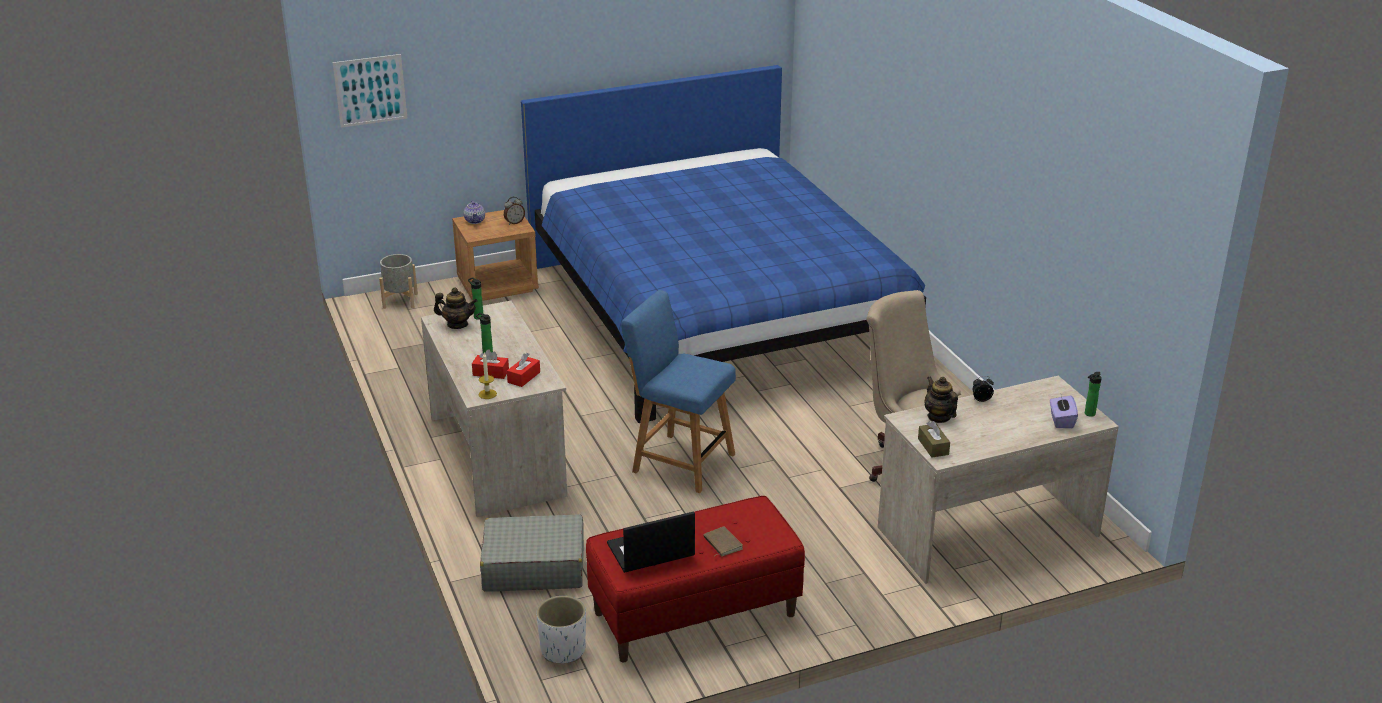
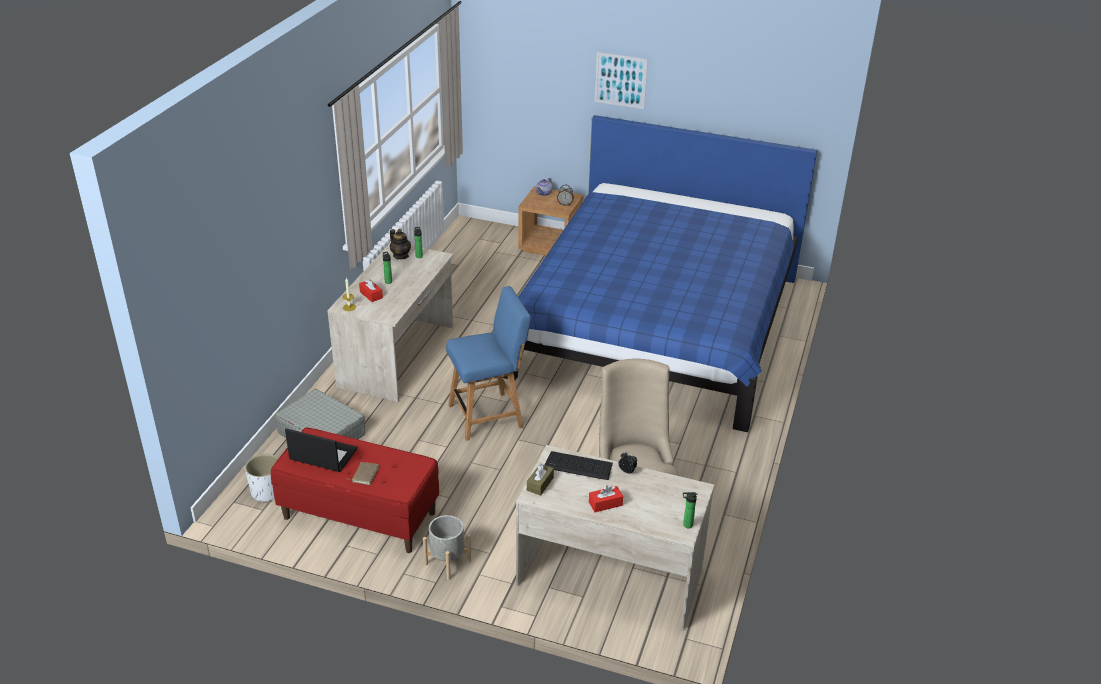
camera: 40 degrees right, 5 degrees up
picture [333,54,407,128] -> picture moved to [595,52,648,109]
grey planter [379,254,418,309] -> grey planter moved to [423,515,471,580]
red tissue box [507,353,540,387] -> red tissue box moved to [589,485,623,512]
blue chair [621,290,736,493] -> blue chair turned 90 degrees clockwise [446,286,531,441]
teapot [924,376,958,423] -> keyboard [544,451,613,480]
purple tissue box [1050,396,1078,428] -> none

